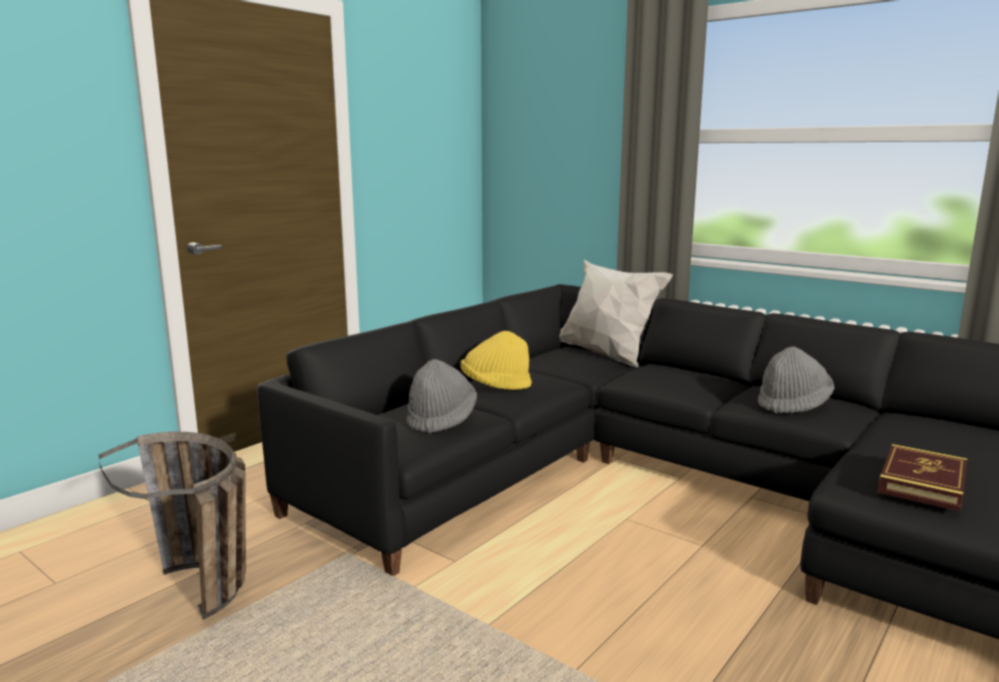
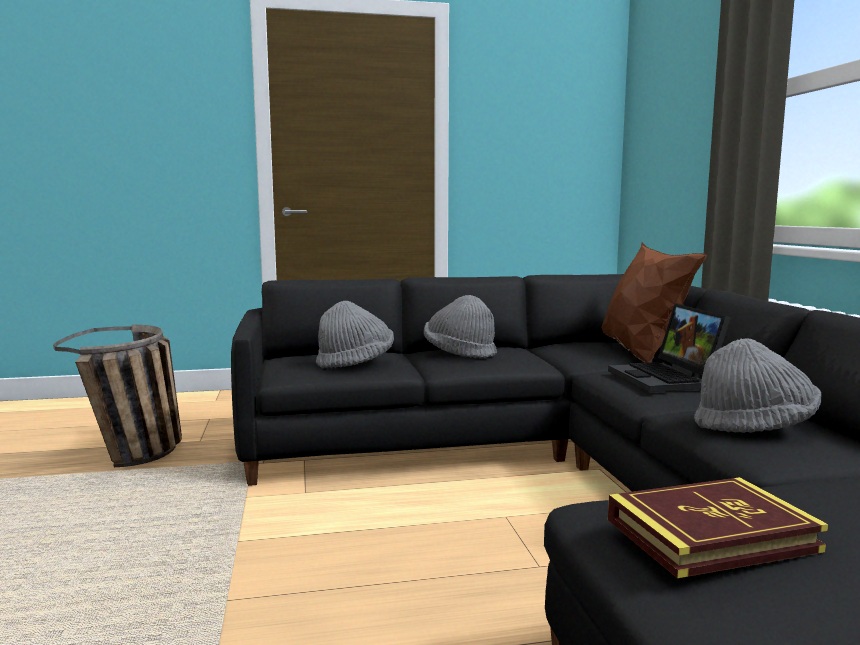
camera: 40 degrees right, 5 degrees down
yellow hat [460,331,532,390] -> grey hat [424,295,497,359]
white pillow [559,259,673,367] -> brown pillow [601,242,708,363]
none -> laptop [608,303,731,392]

